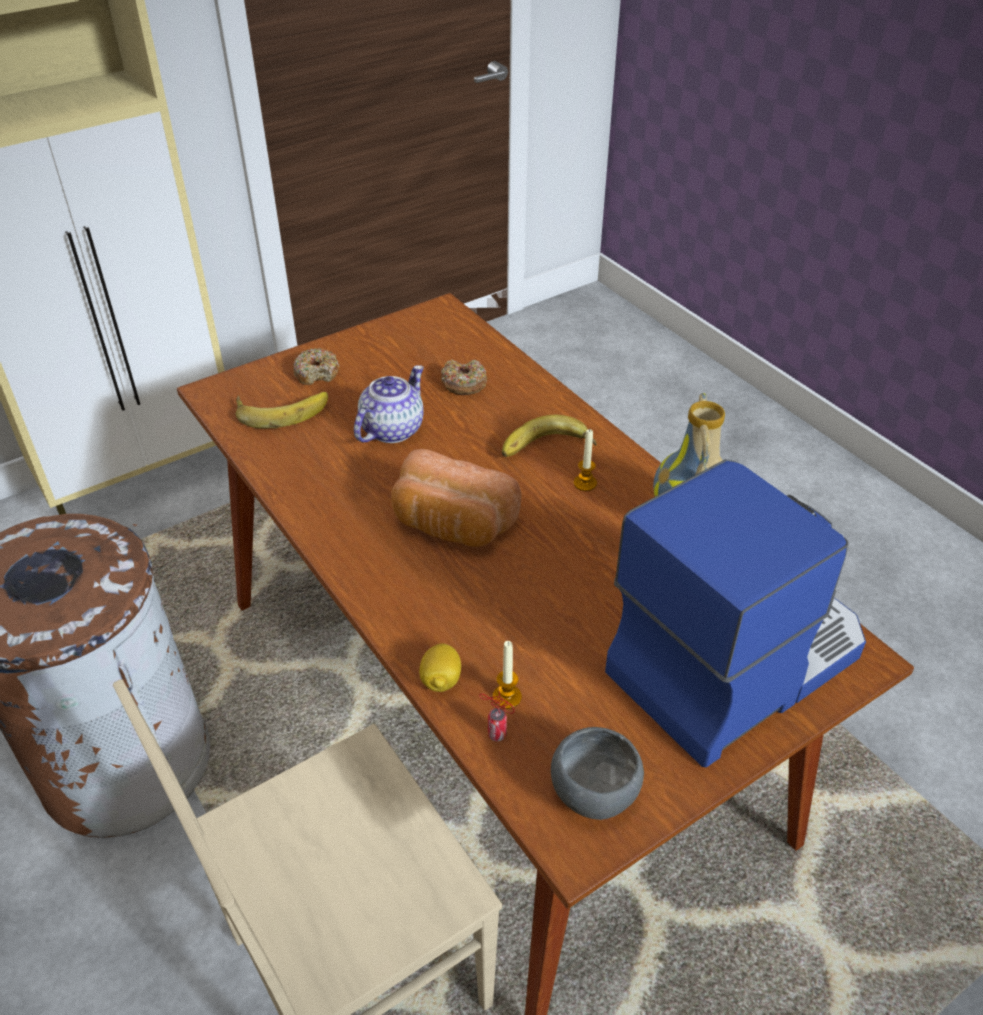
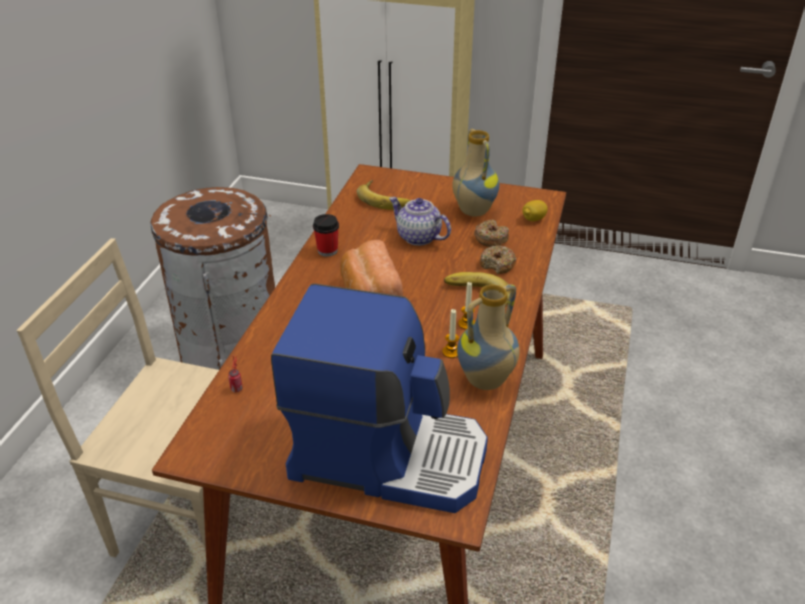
camera: 50 degrees right, 5 degrees down
donut [293,348,339,385] -> donut moved to [480,245,516,274]
teapot [354,365,424,443] -> teapot turned 135 degrees counterclockwise [389,197,451,246]
lemon [419,644,461,692] -> lemon moved to [523,200,548,221]
candle [493,641,522,709] -> candle moved to [442,309,459,358]
grey bowl [551,727,644,820] -> none
none -> cup [313,214,339,257]
none -> vase [452,129,499,217]

